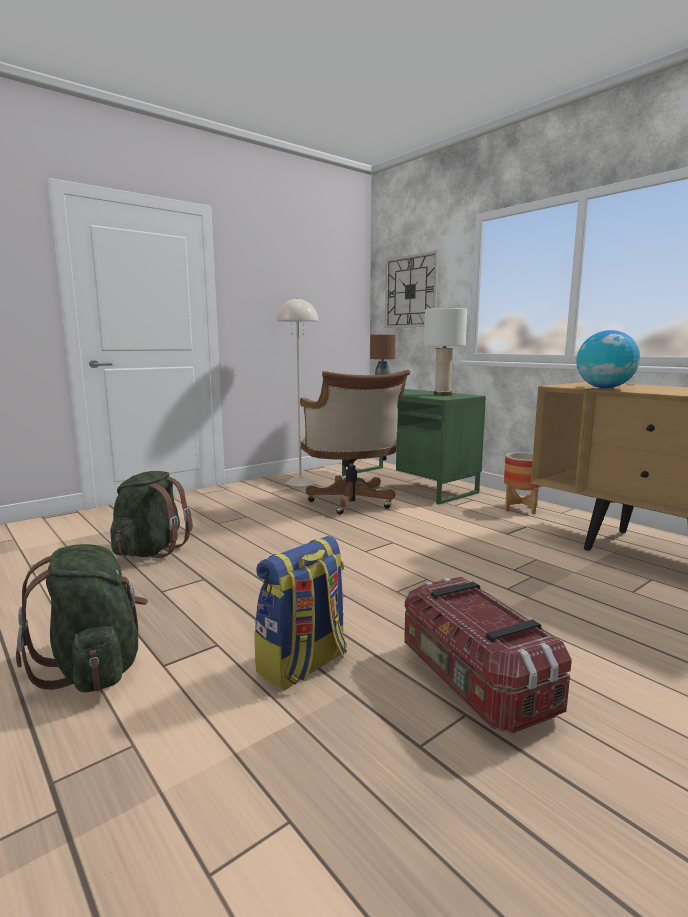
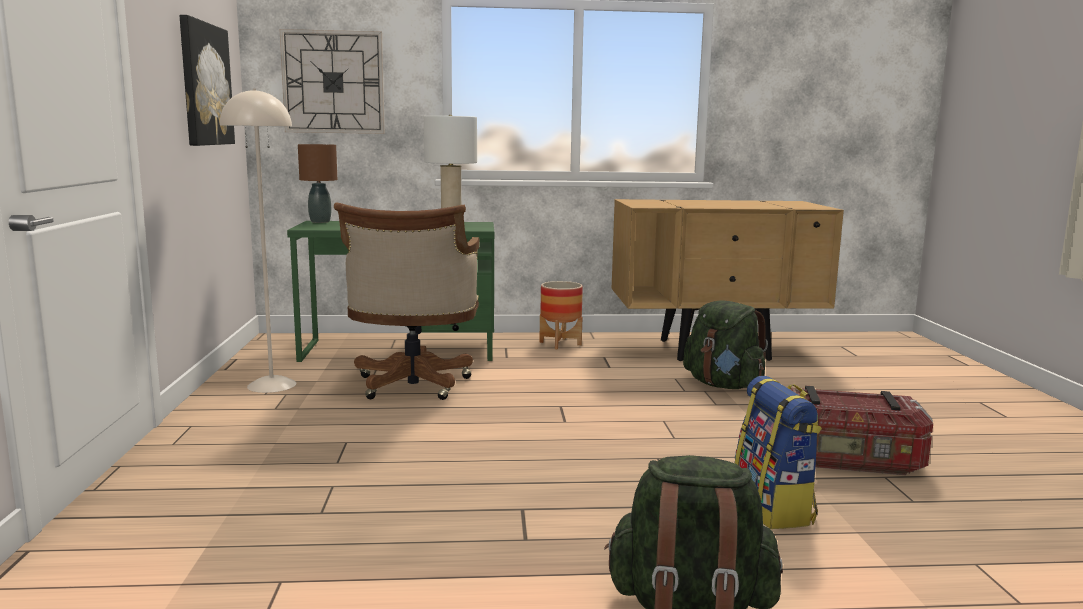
camera: 55 degrees left, 0 degrees up
green backpack [110,471,193,558] -> green backpack moved to [683,300,768,389]
office chair [300,370,410,514] -> office chair turned 75 degrees clockwise [334,202,480,400]
globe [576,330,640,388] -> none
none -> picture [179,15,235,146]

